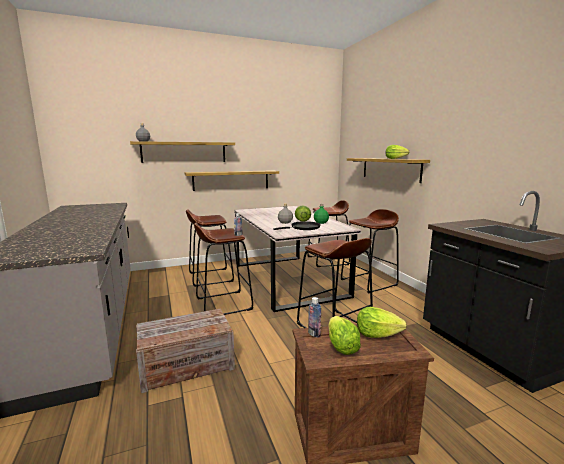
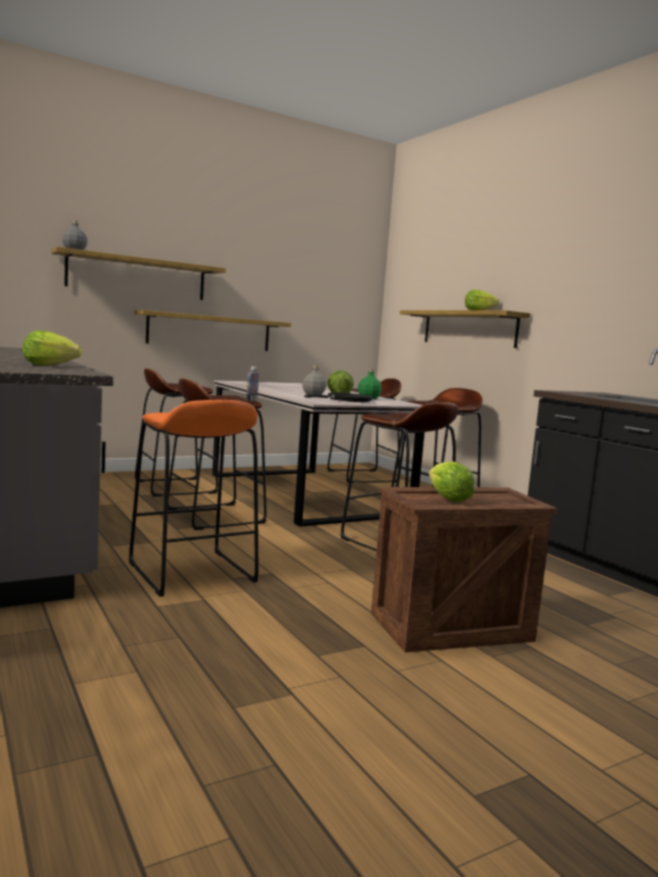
camera: 10 degrees left, 5 degrees down
crate [136,309,235,393] -> orange stool [129,400,259,597]
bottle [308,297,321,337] -> none
lettuce [357,307,407,338] -> lettuce moved to [22,330,82,365]

